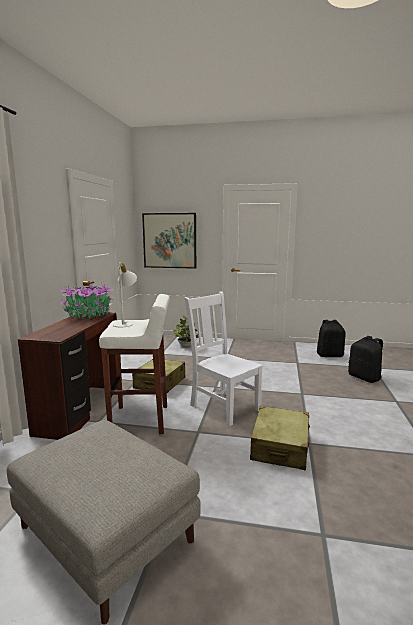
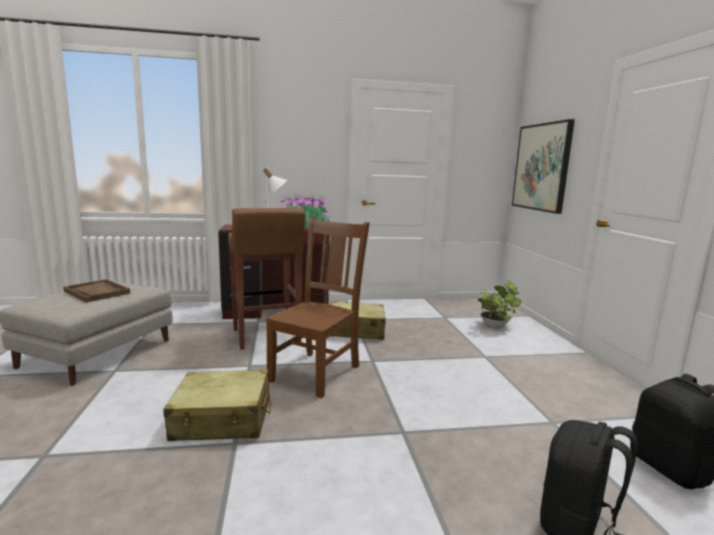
camera: 70 degrees right, 0 degrees up
white stool [99,294,170,434] -> brown stool [228,208,305,350]
white chair [185,291,263,427] -> brown chair [266,217,370,398]
none -> brown tray [63,279,130,302]

